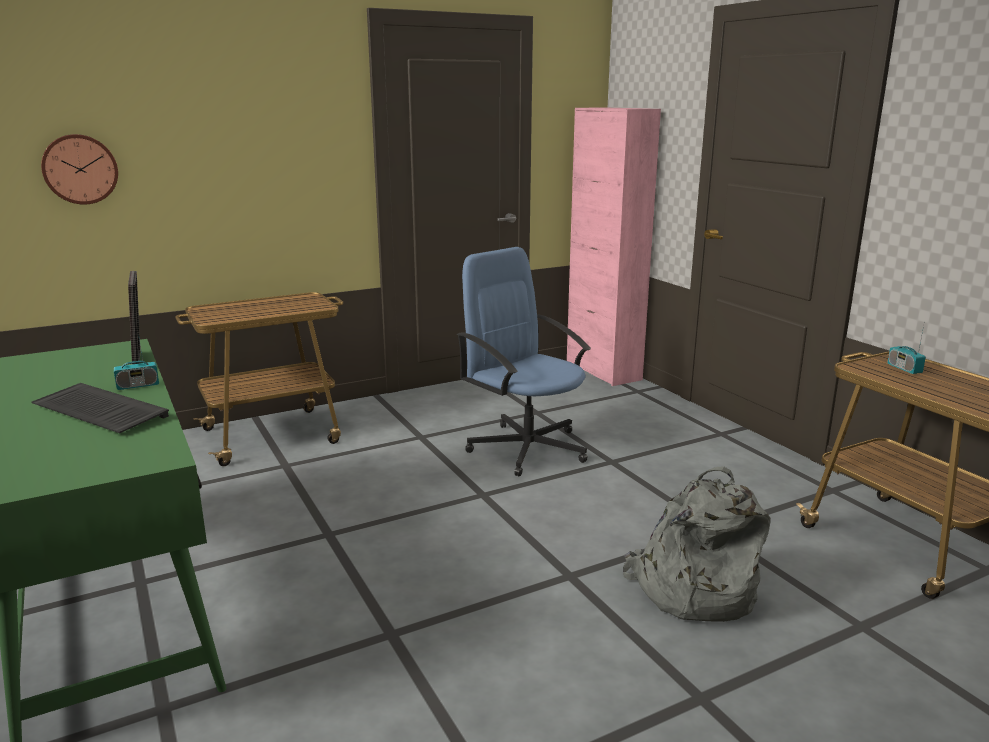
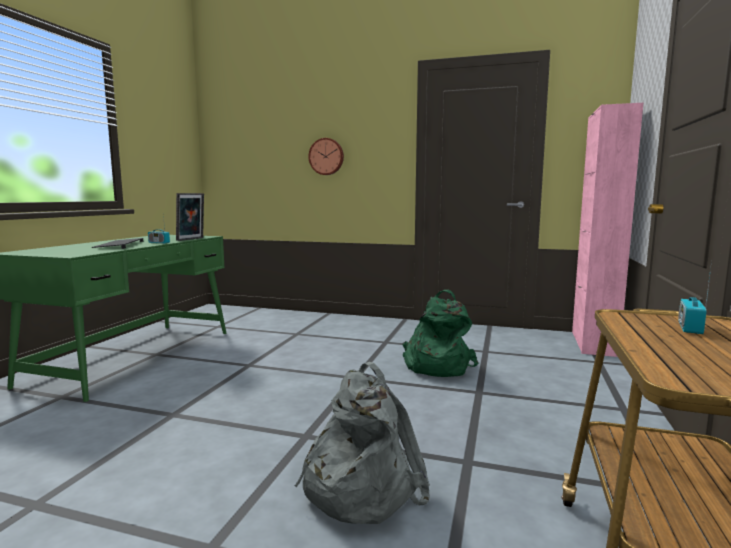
camera: 45 degrees right, 10 degrees down
wall clock [41,134,118,205] -> wall clock moved to [308,138,344,175]
cart [175,292,343,466] -> none
blue office chair [457,247,591,476] -> green backpack [402,290,478,377]

